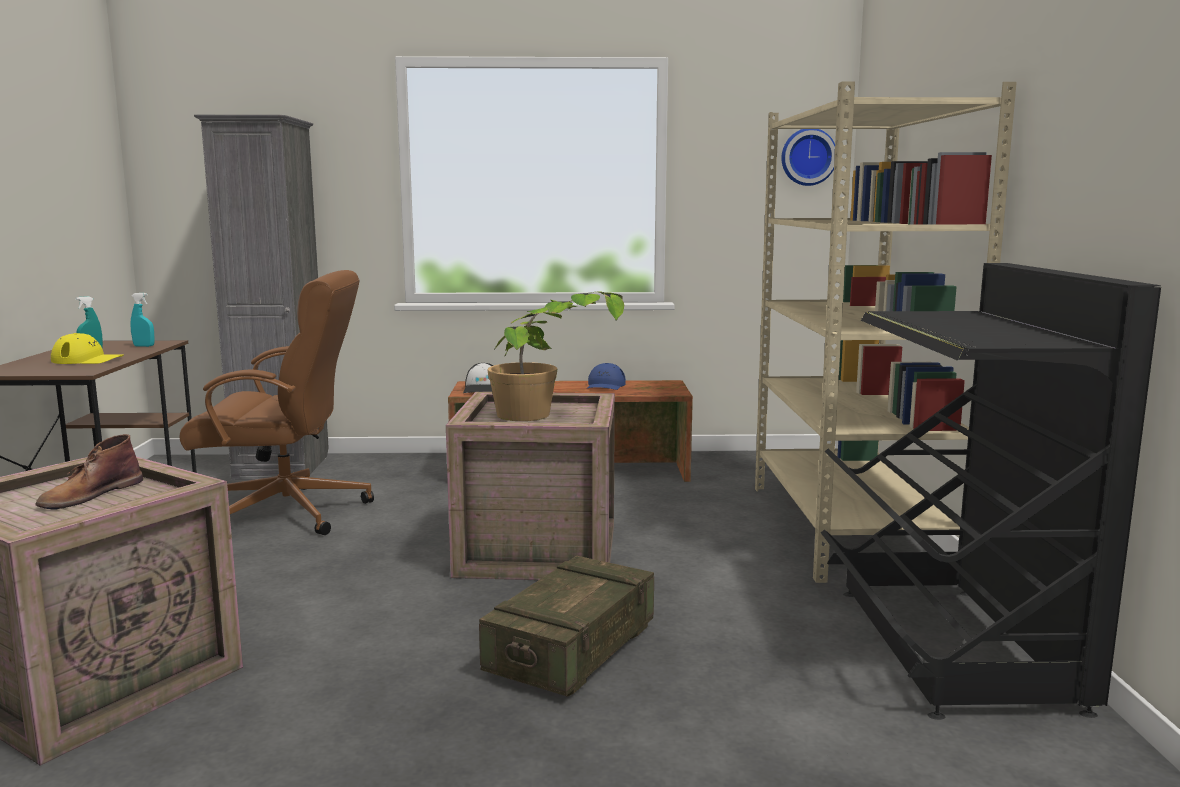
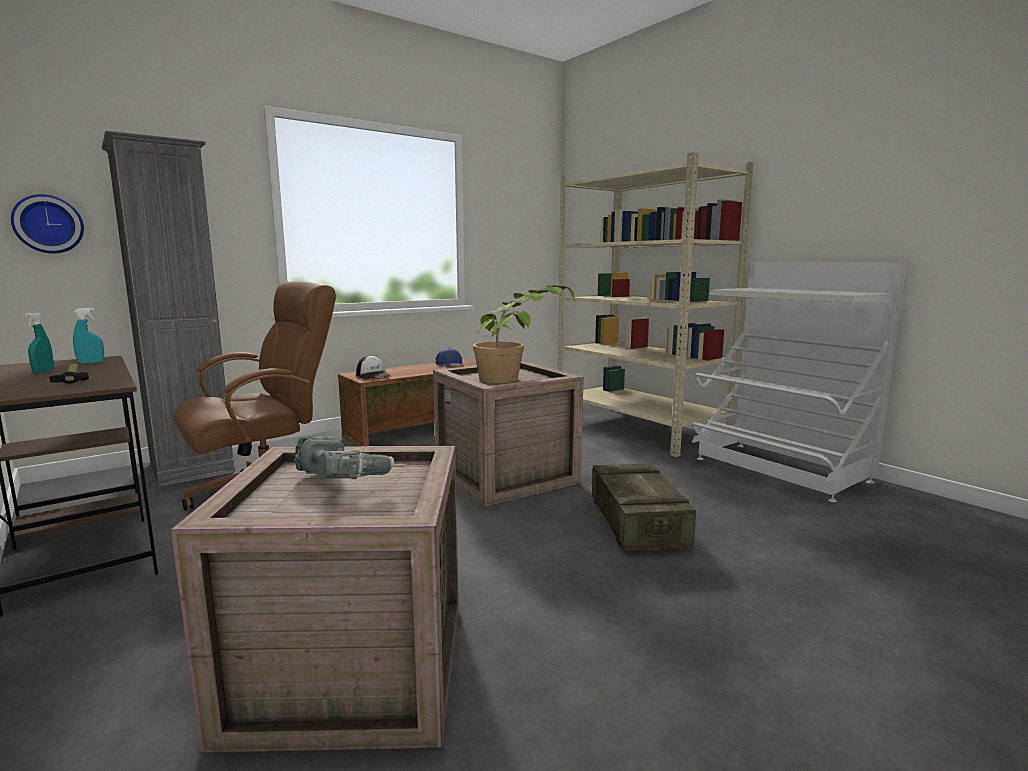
camera: 35 degrees left, 0 degrees up
brown boot [35,434,143,510] -> power drill [294,435,407,479]
yellow cap [51,333,124,364] -> hammer [49,364,89,384]
wall clock [781,129,835,186] -> wall clock moved to [11,194,84,253]
black shoe rack [821,263,1161,720] -> white shoe rack [691,261,907,502]

